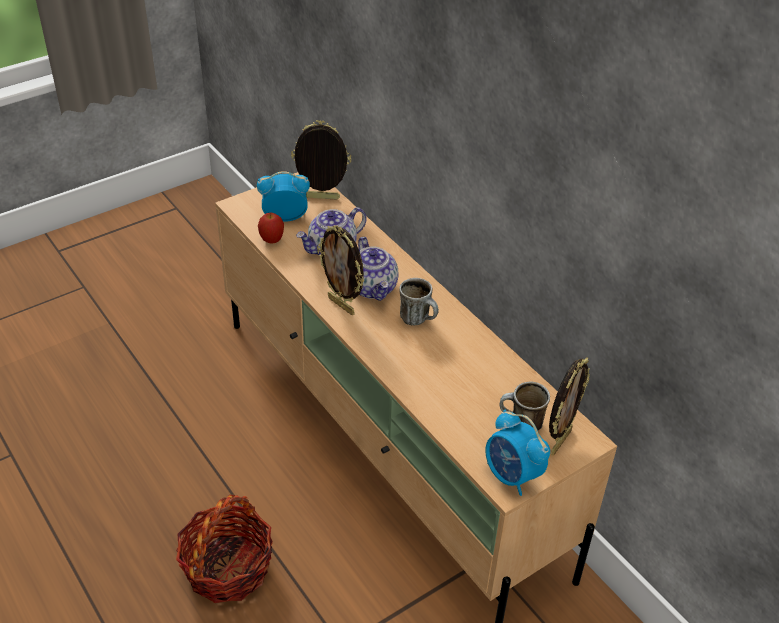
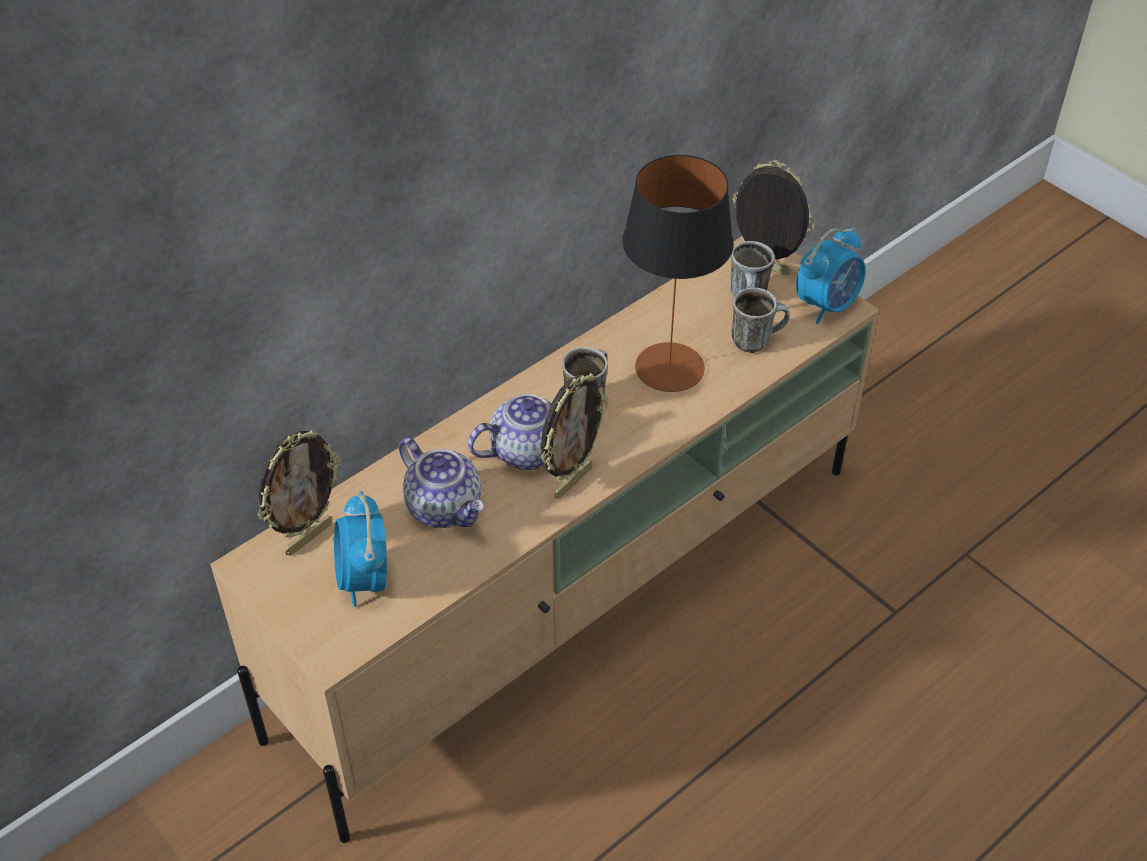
camera: 95 degrees left, 5 degrees up
basket [176,495,273,603] -> none
apple [258,213,284,244] -> none
picture frame [291,120,352,200] -> picture frame turned 135 degrees counterclockwise [258,430,341,555]
none -> table lamp [623,155,734,392]
none -> mug [732,287,790,353]

